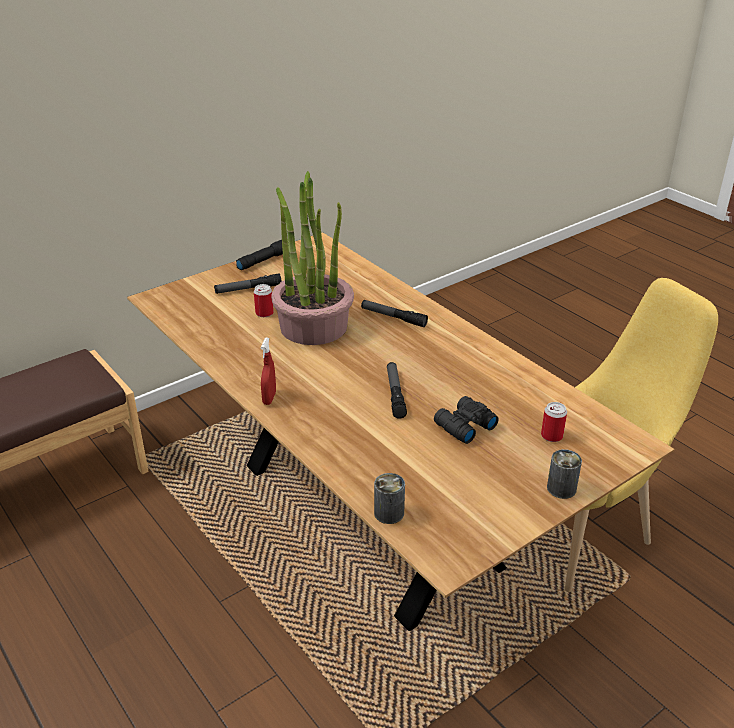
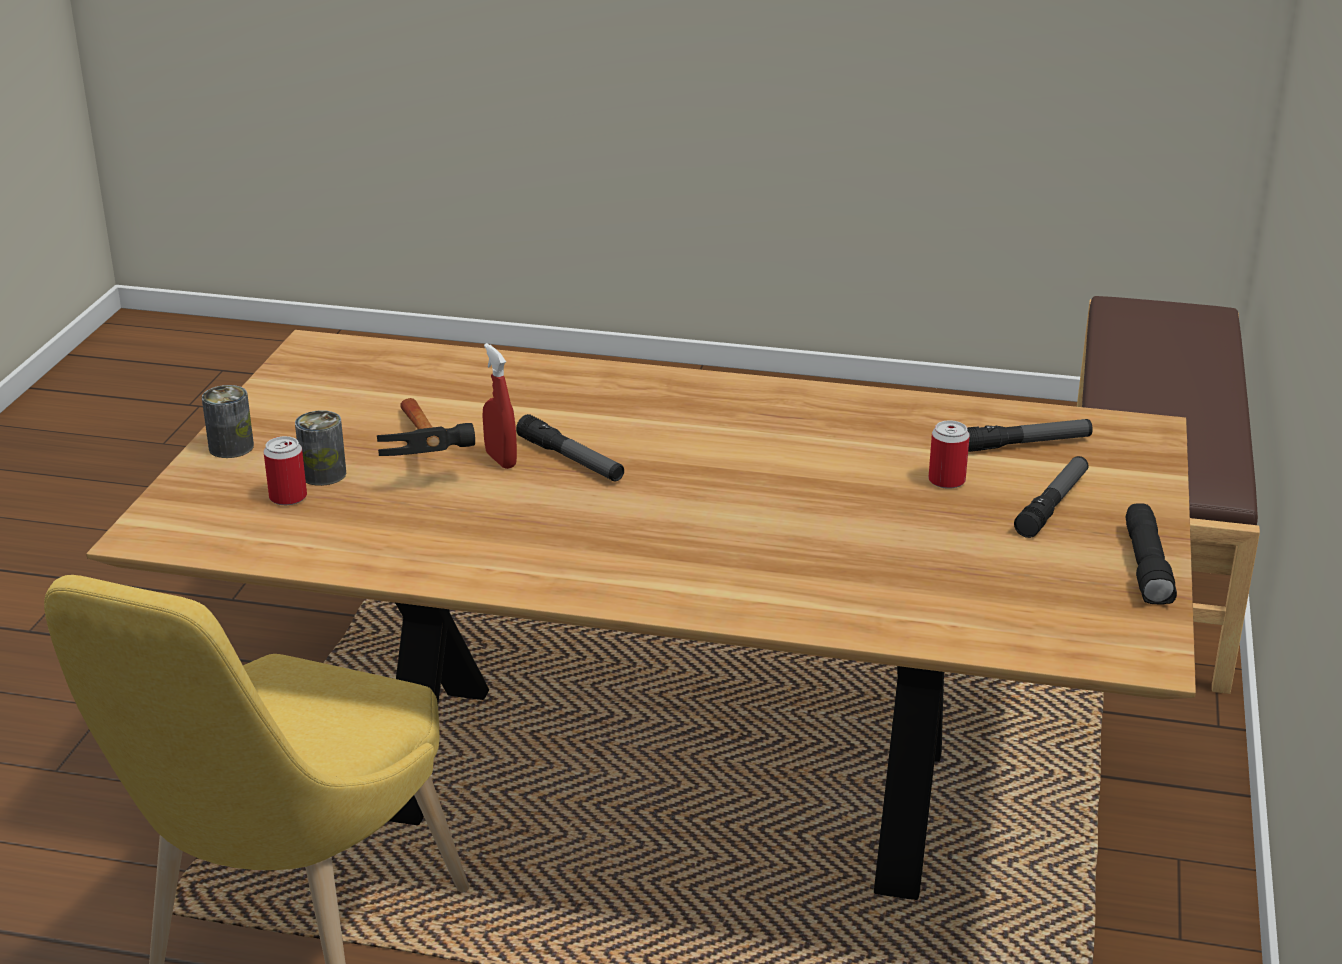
camera: 140 degrees right, 5 degrees down
red spray bottle [261,338,276,405] -> red spray bottle moved to [482,343,517,469]
potted plant [271,171,354,345] -> none
flashlight [361,300,428,327] -> flashlight moved to [967,419,1093,452]
can [374,473,405,524] -> can moved to [295,410,346,486]
black binoculars [434,396,499,444] -> hammer [377,398,475,456]

